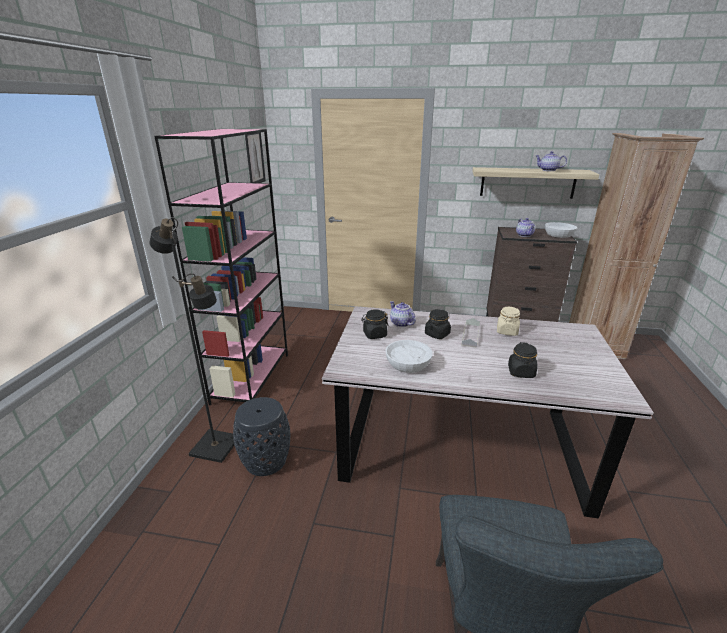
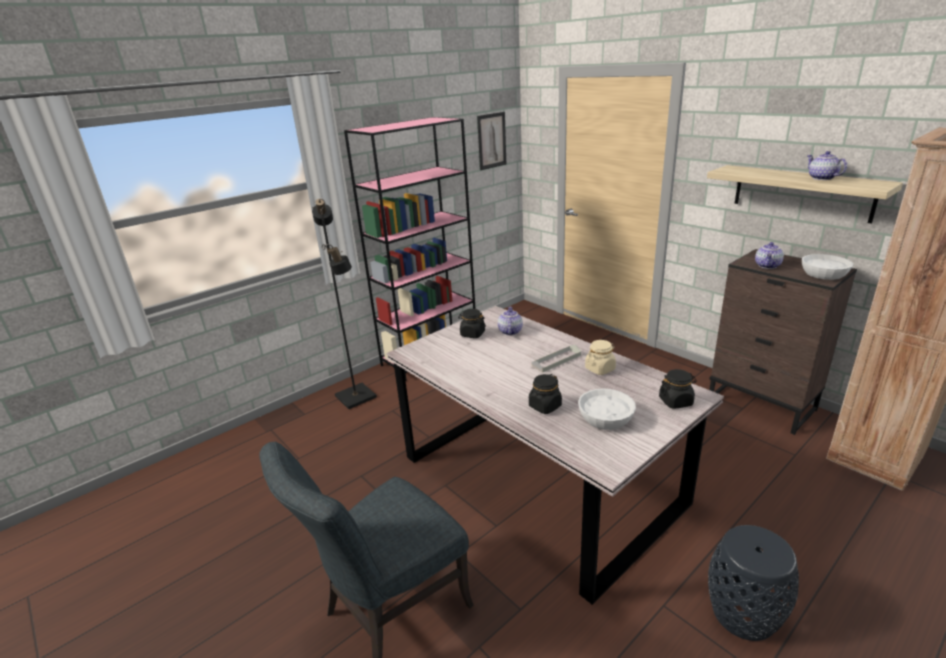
camera: 40 degrees right, 0 degrees up
black stool [233,397,291,476] -> black stool moved to [708,525,799,641]
white bowl [385,340,433,373] -> white bowl moved to [578,389,636,430]
black jar [425,309,451,339] -> black jar moved to [659,369,697,409]

